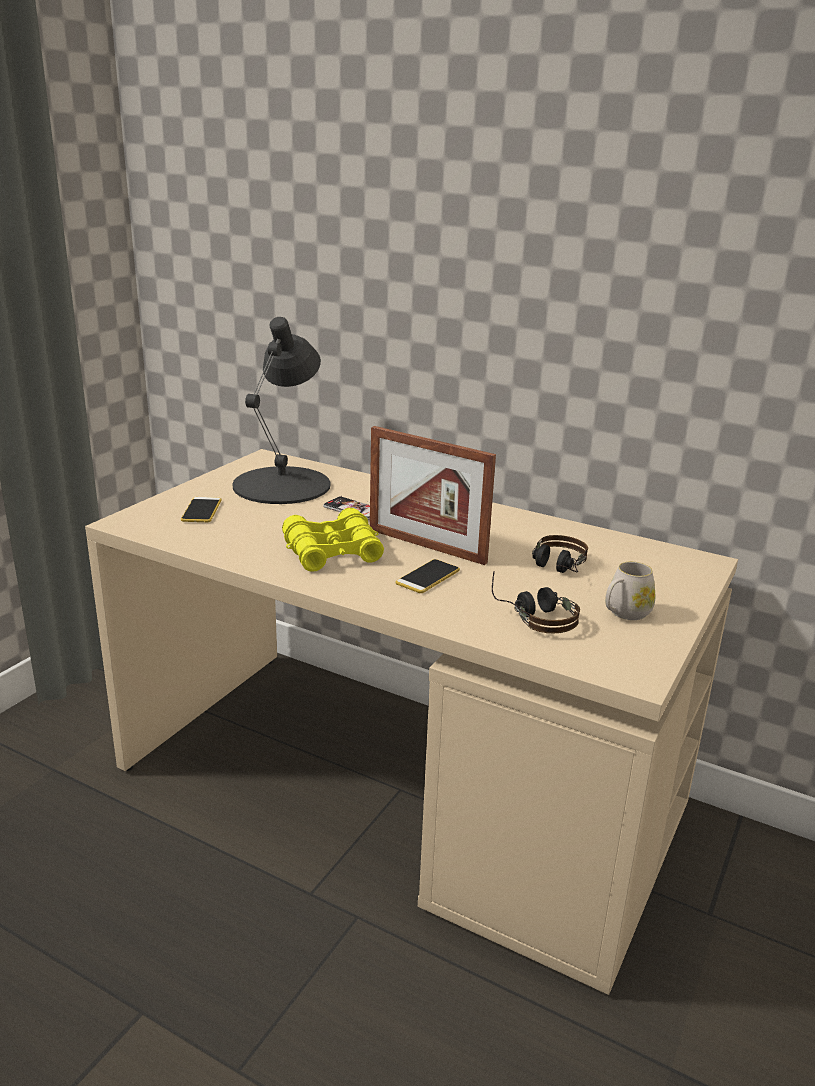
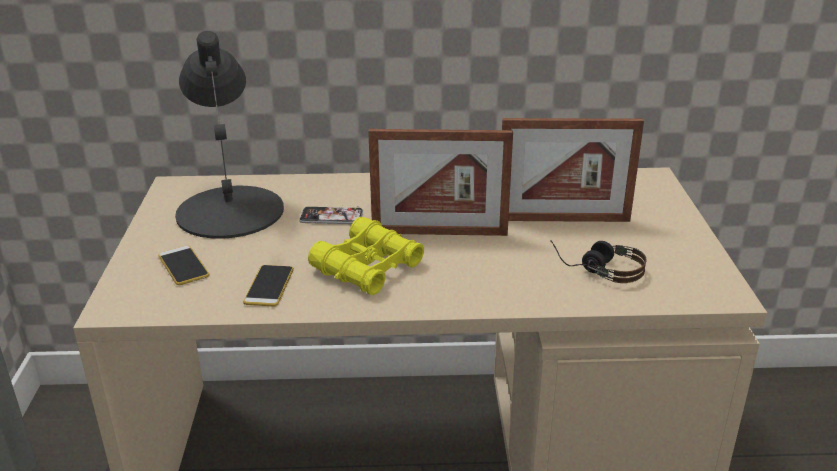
camera: 30 degrees left, 5 degrees up
phone [396,559,460,593] -> phone moved to [243,265,294,307]
headphones [532,535,588,573] -> picture frame [502,118,644,222]
white mug [605,562,656,620] -> none

